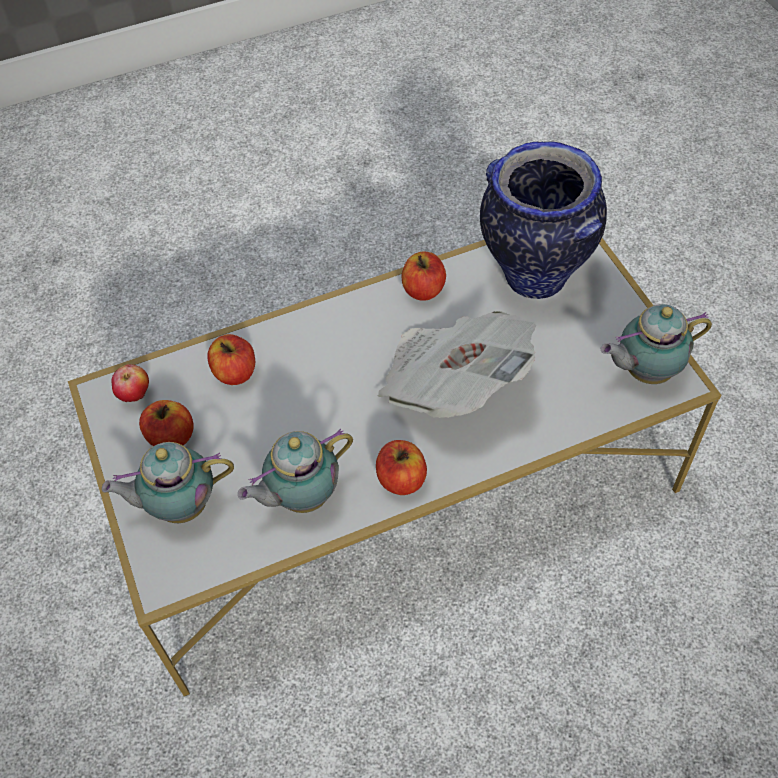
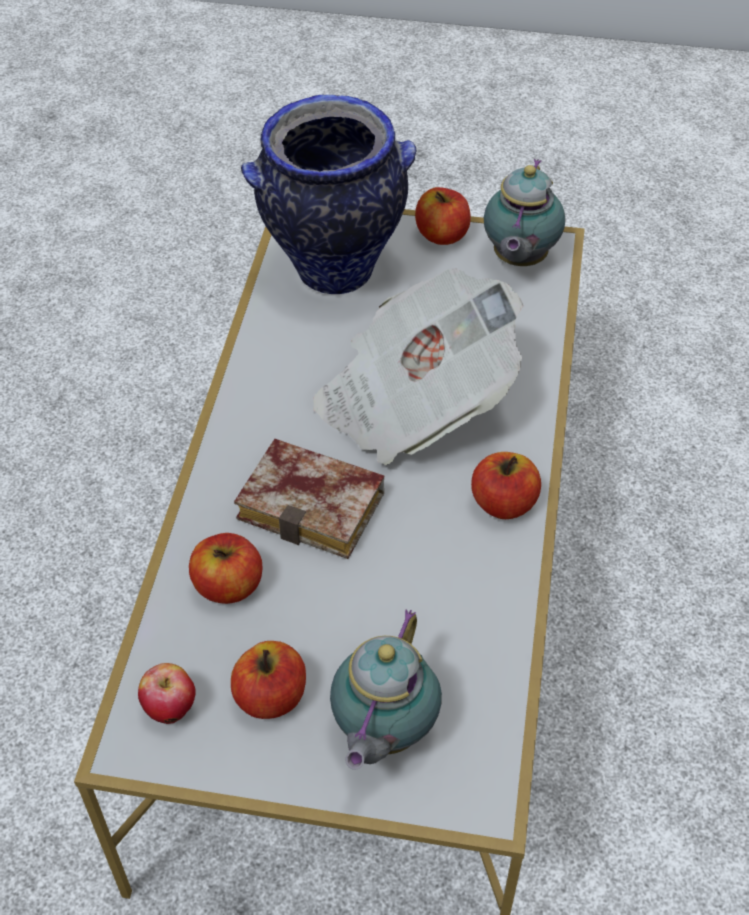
camera: 60 degrees left, 5 degrees down
teapot [238,429,353,513] -> none
apple [402,251,446,301] -> apple moved to [415,187,471,245]
none -> book [234,439,384,559]

